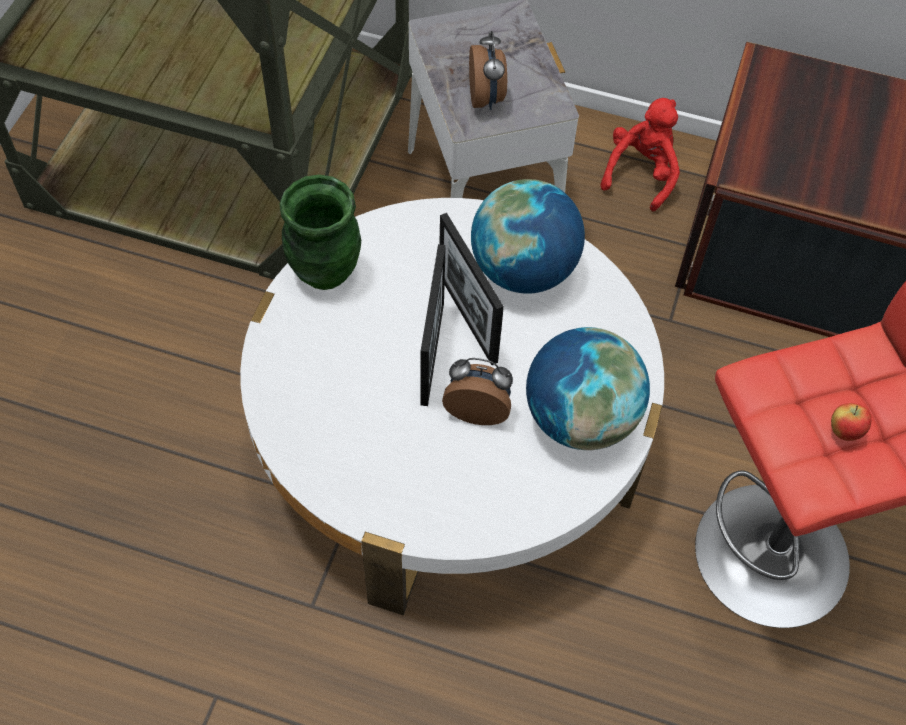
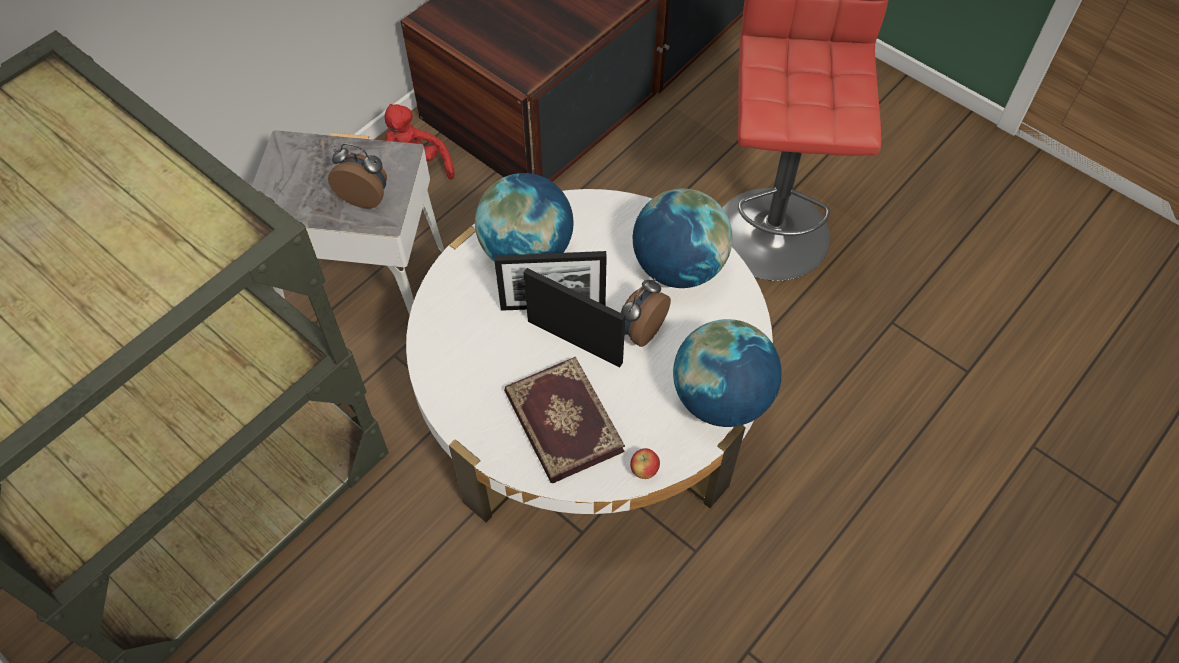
camera: 65 degrees left, 0 degrees up
green vase [280,174,361,290] -> none
apple [831,403,871,441] -> apple moved to [630,448,660,479]
none -> book [504,356,625,483]
none -> globe [673,319,782,427]

